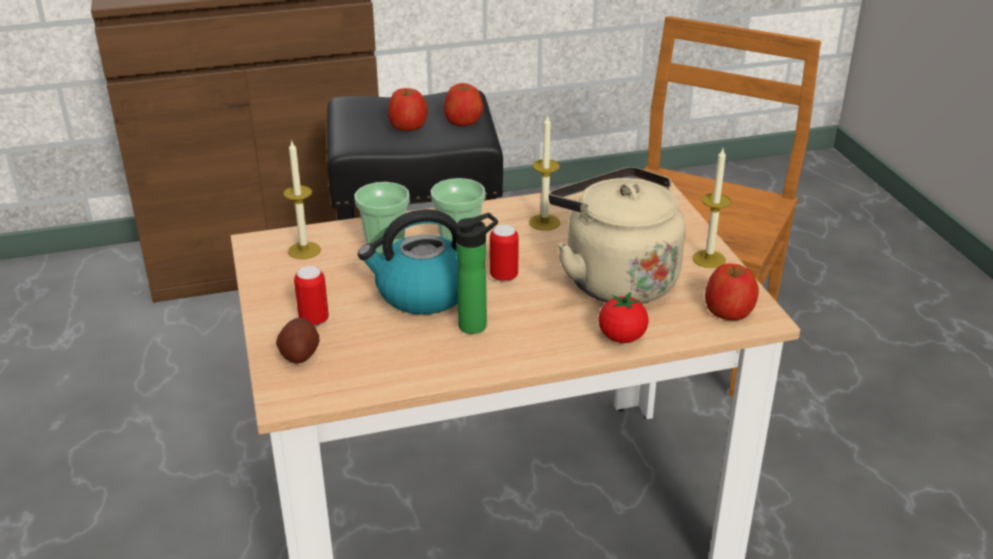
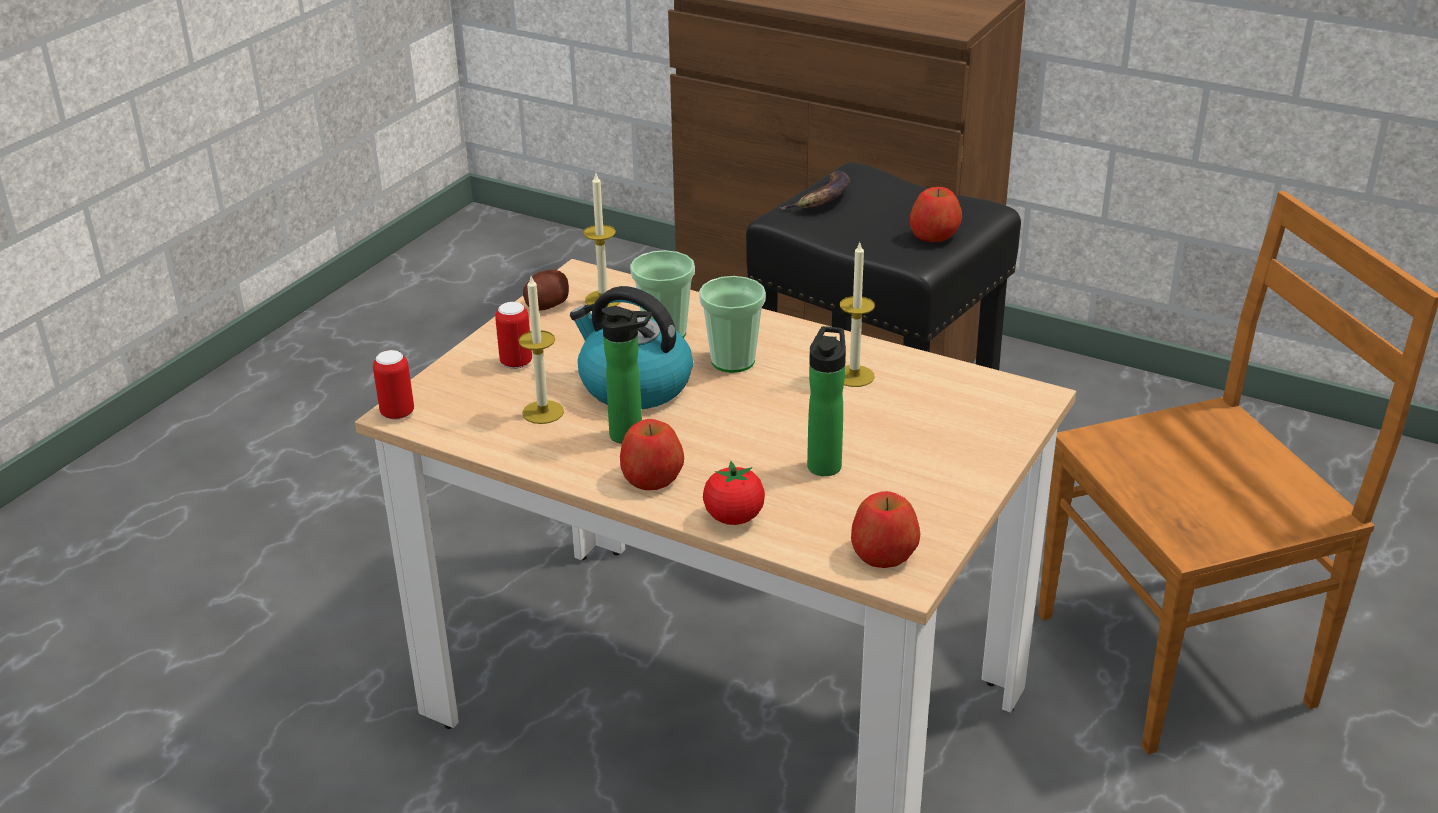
camera: 45 degrees right, 0 degrees up
potato [276,318,319,364] -> potato moved to [523,270,569,311]
apple [388,88,428,131] -> apple moved to [620,419,684,490]
can [490,225,519,282] -> can moved to [373,350,414,419]
beige kettle [549,167,685,304] -> bottle [807,326,846,476]
candle [693,149,731,268] -> candle moved to [519,276,564,424]
none -> banana [779,171,850,209]

